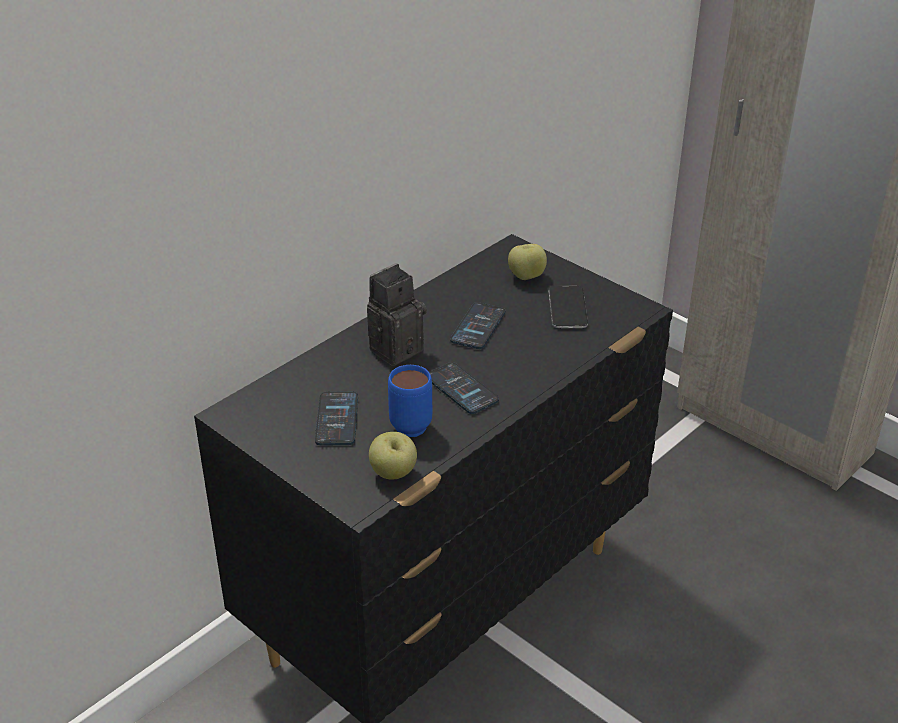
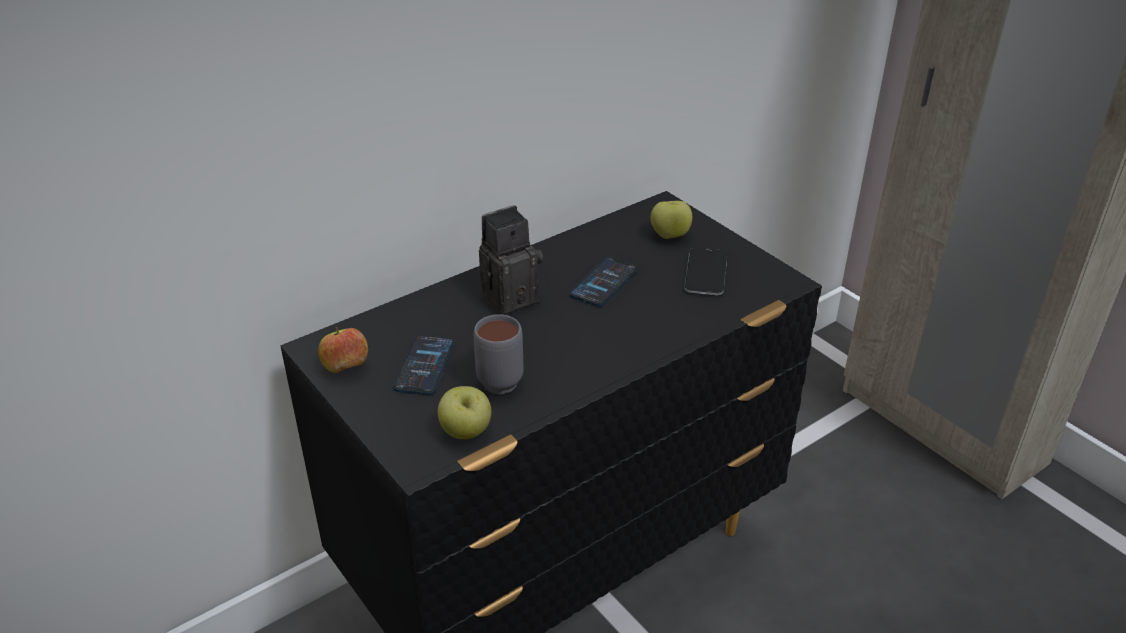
camera: 10 degrees right, 0 degrees up
blue mug [388,365,432,437] -> grey mug [474,314,524,395]
phone [429,362,499,414] -> none
none -> apple [318,327,368,373]

